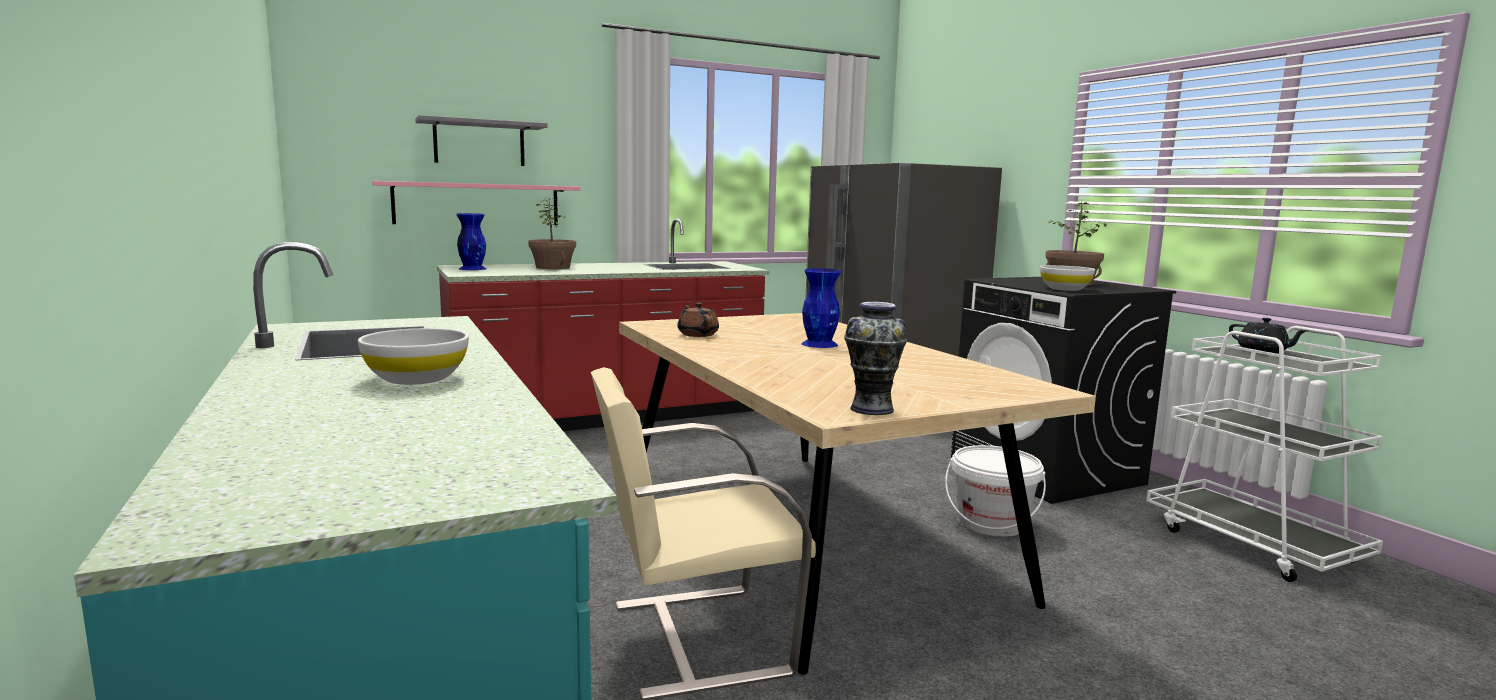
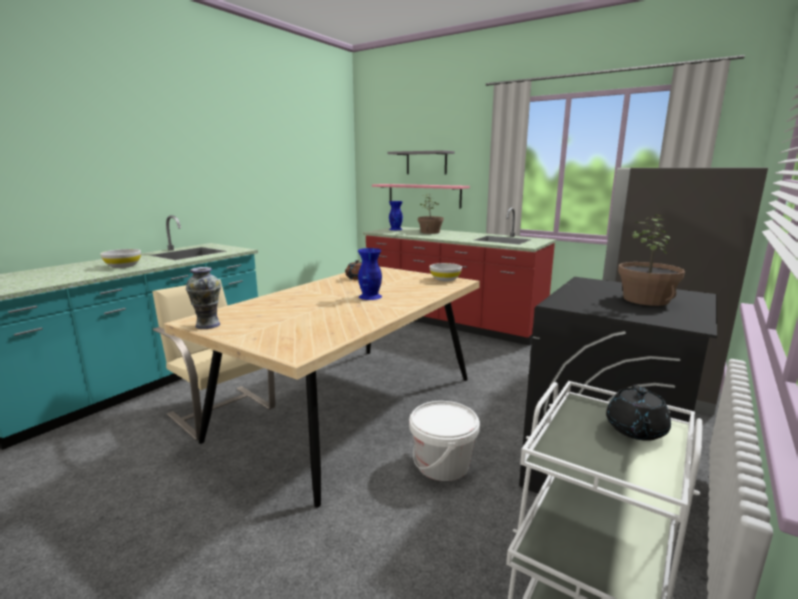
camera: 60 degrees right, 5 degrees up
white bowl [1040,265,1095,291] -> white bowl moved to [429,263,462,281]

